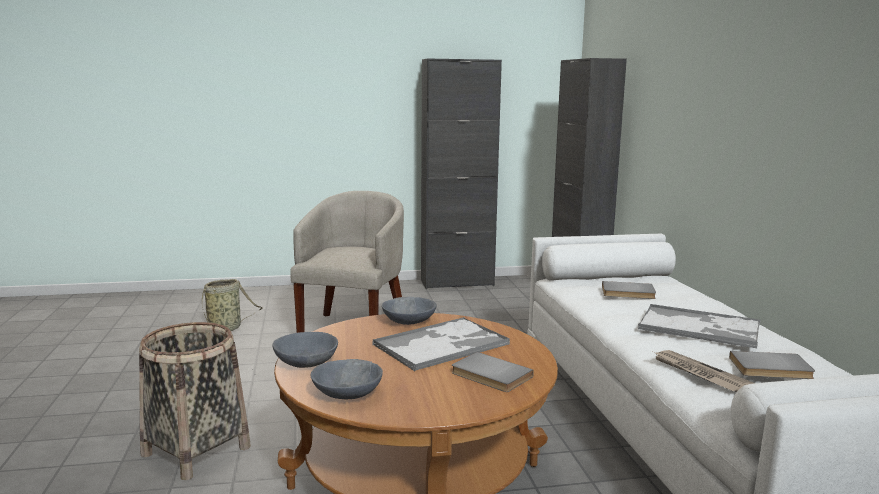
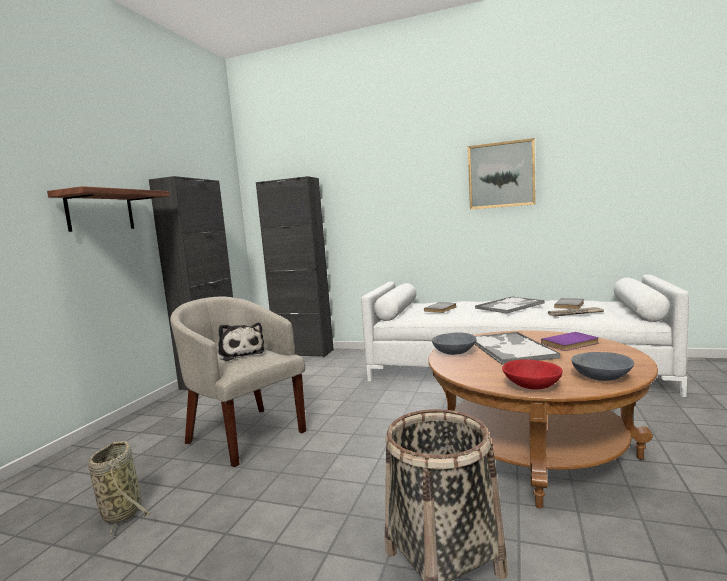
camera: 60 degrees left, 5 degrees down
grey bowl [272,332,338,368] -> red bowl [502,359,563,389]
grey book [452,352,534,392] -> purple book [541,332,599,351]
none -> shelf [47,186,170,232]
none -> plush toy [218,323,265,361]
none -> picture [468,138,536,210]

